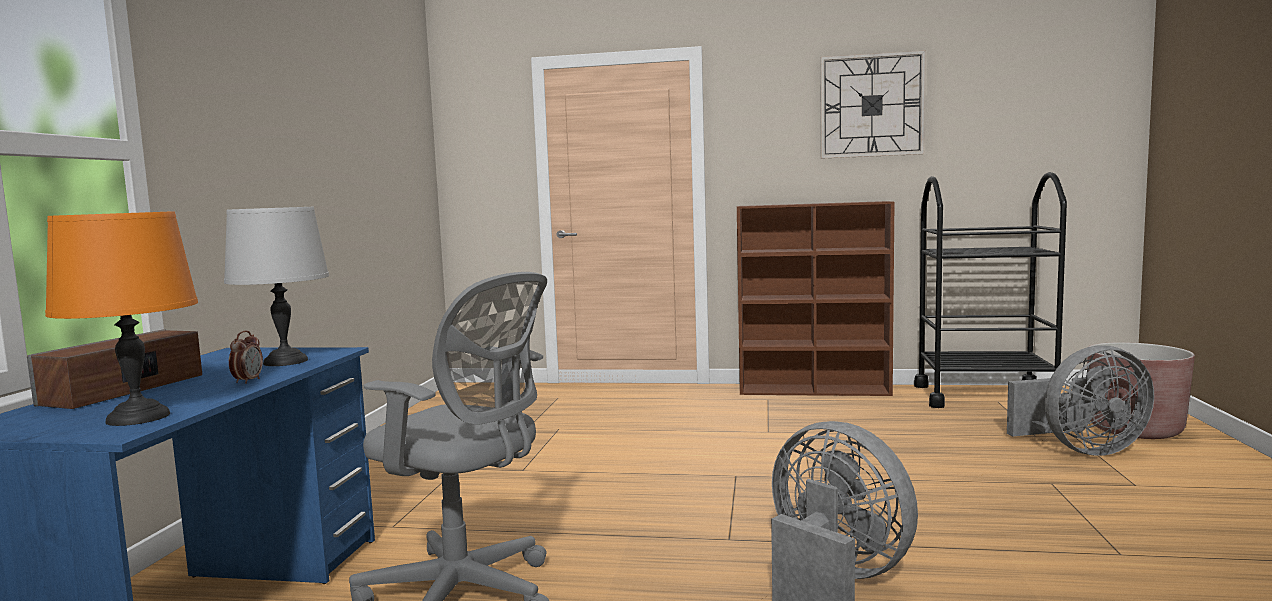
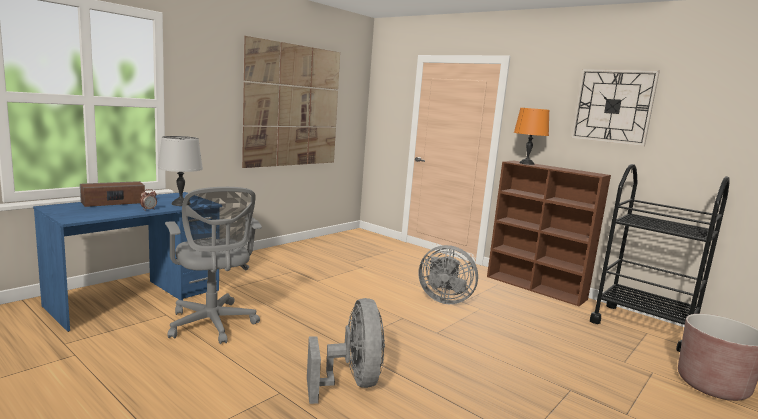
camera: 30 degrees right, 5 degrees up
orange table lamp [45,211,198,426] -> orange table lamp moved to [514,108,549,165]
grey fan [1007,345,1154,456] -> grey fan moved to [419,245,478,304]
none -> picture [242,36,340,168]

